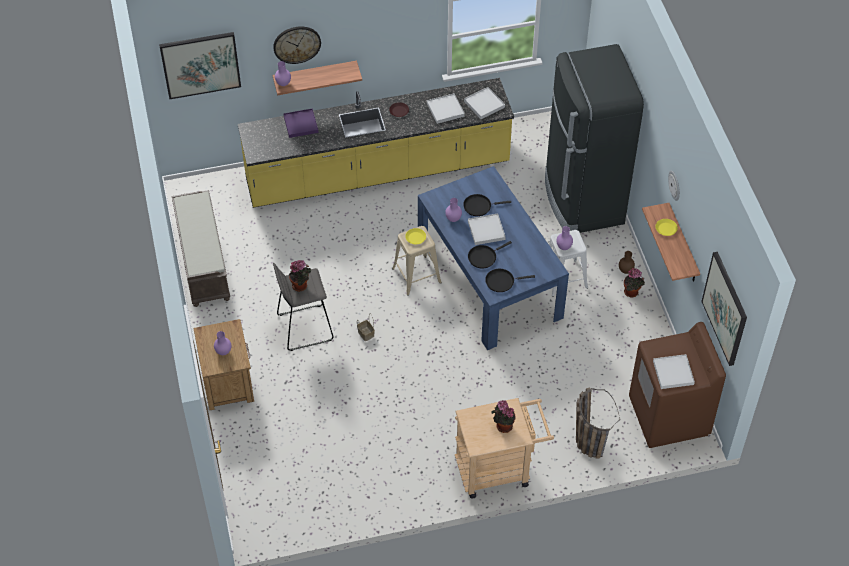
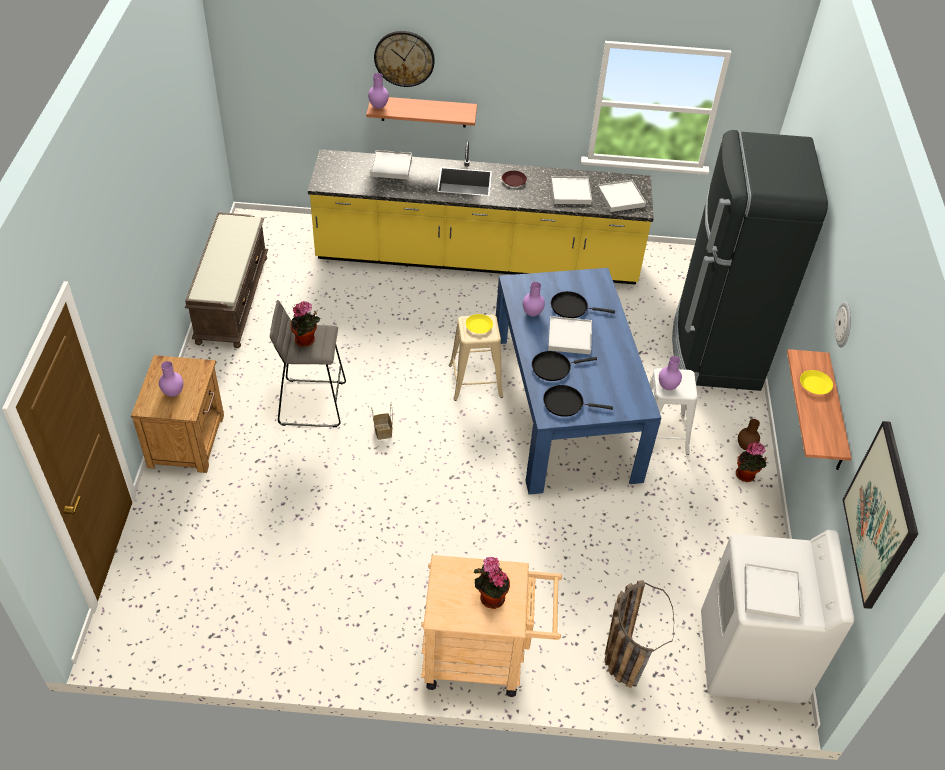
camera: 15 degrees right, 5 degrees down
picture [159,32,241,99] -> none
purple tray [284,108,319,138] -> white tray [371,150,412,180]
brown washing machine [629,322,726,448] -> white washing machine [701,530,855,703]

